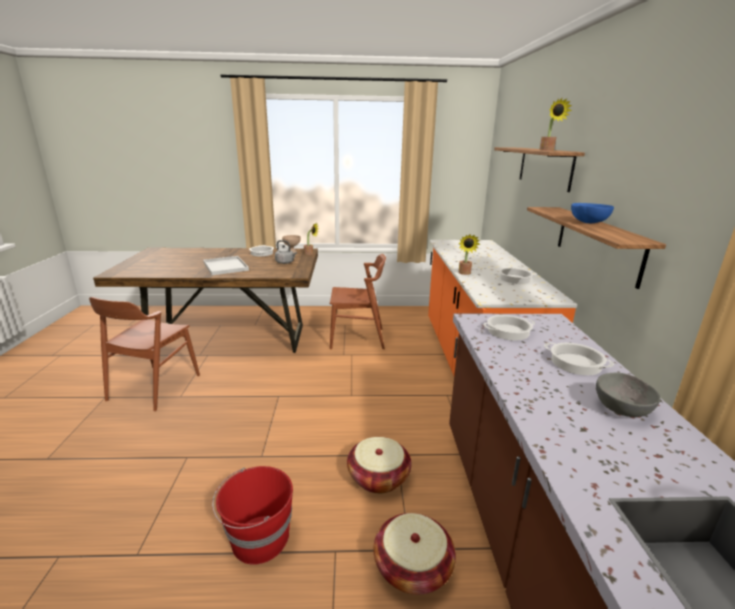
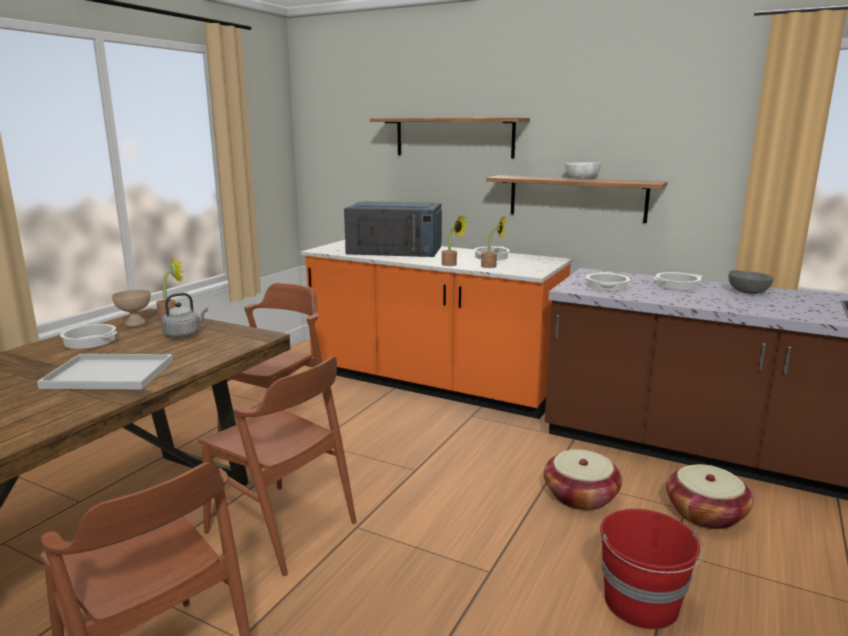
camera: 60 degrees left, 5 degrees down
potted plant [539,97,572,151] -> potted plant moved to [481,217,507,268]
blue bowl [571,203,614,223] -> white bowl [566,162,601,180]
none -> brown chair [198,357,357,576]
none -> blue microwave [344,201,442,257]

